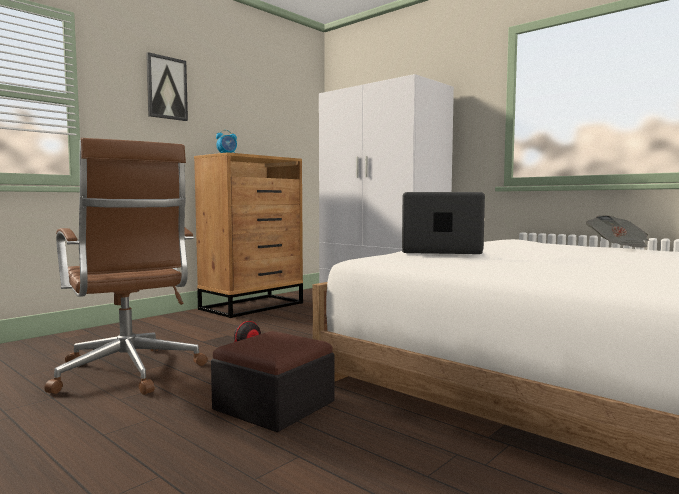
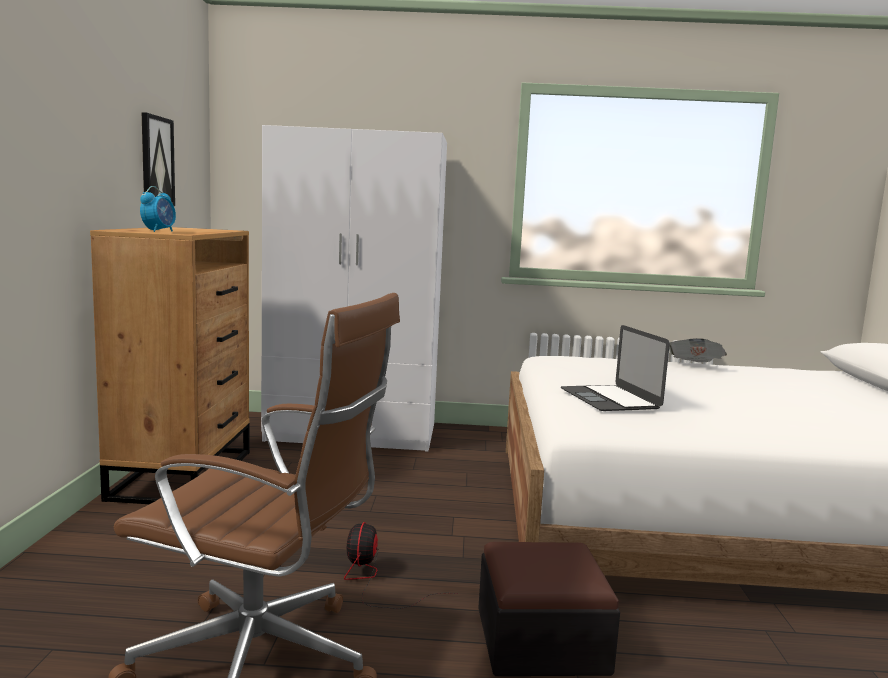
camera: 40 degrees left, 5 degrees up
picture [146,52,188,121] -> picture moved to [142,112,175,206]
laptop [402,192,485,254] -> laptop turned 75 degrees counterclockwise [561,325,670,411]

